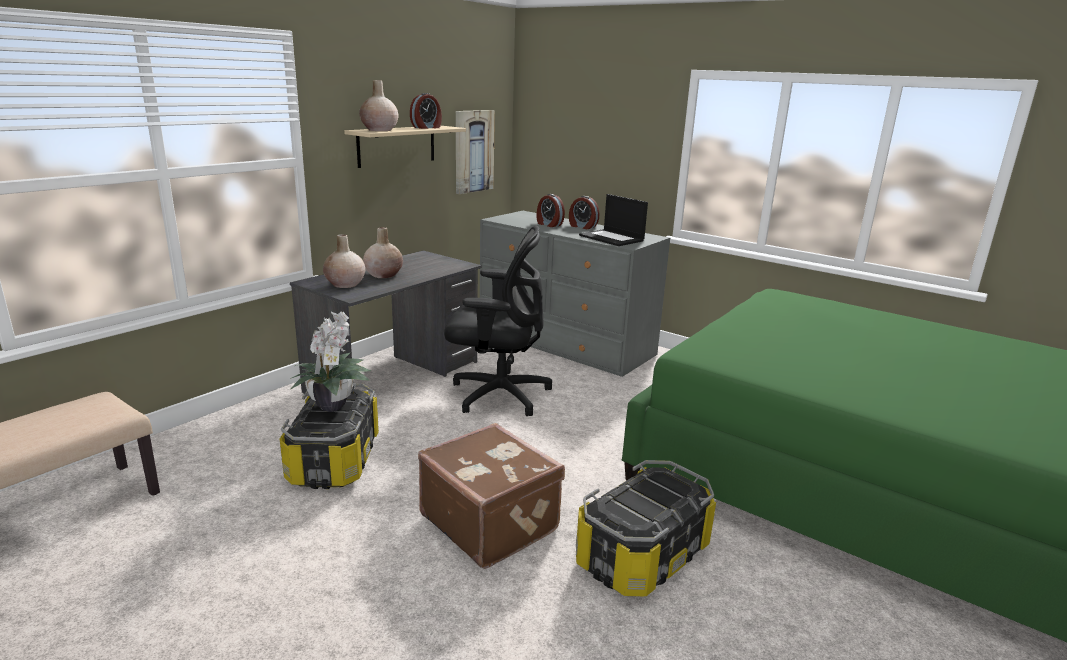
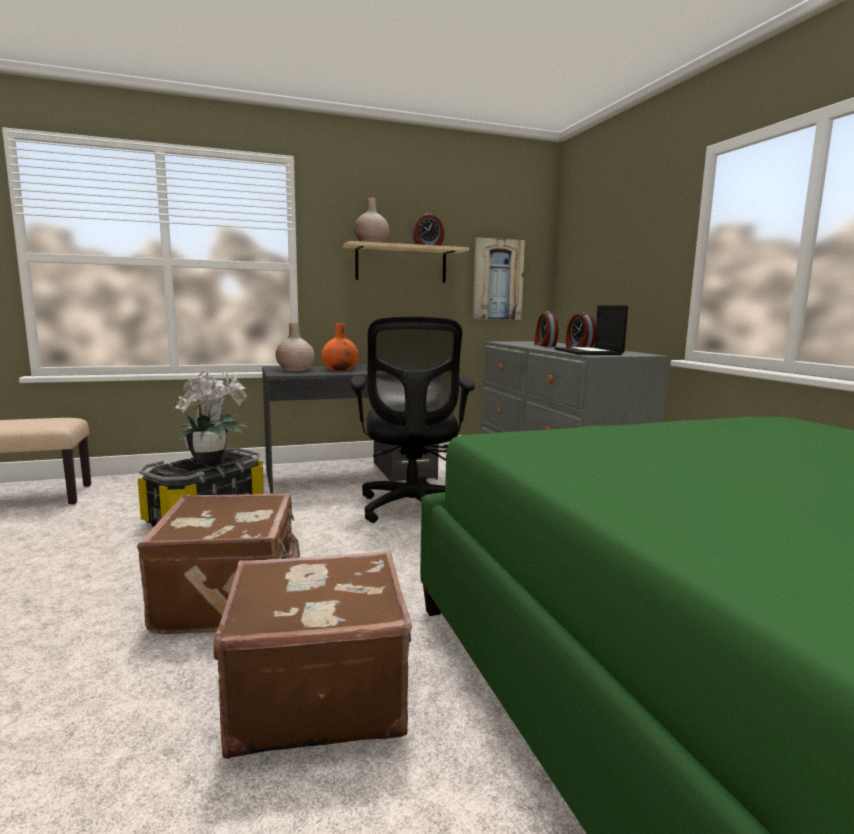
camera: 35 degrees right, 10 degrees down
beige vase [363,227,403,278] -> orange vase [321,323,359,371]
black office chair [444,226,552,416] -> black office chair turned 45 degrees clockwise [351,317,475,523]
storage box [576,460,716,596] -> brown suitcase [213,550,412,759]

